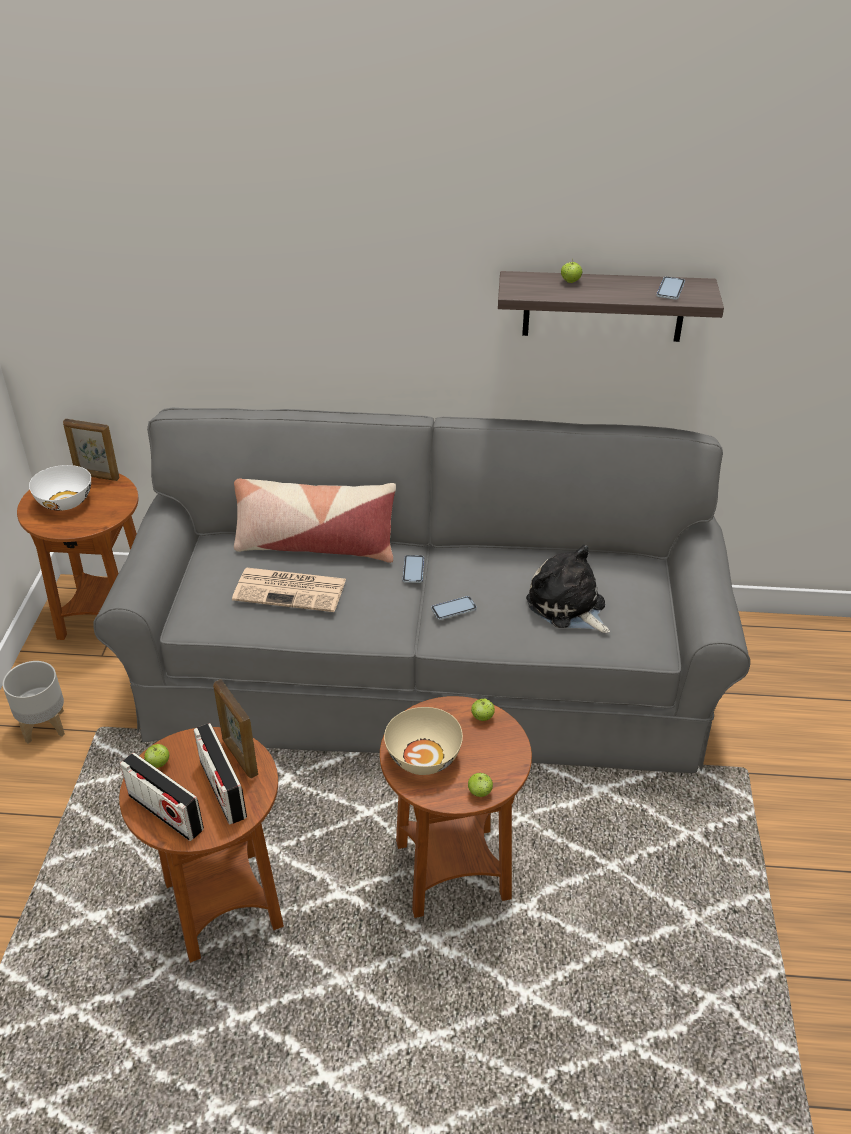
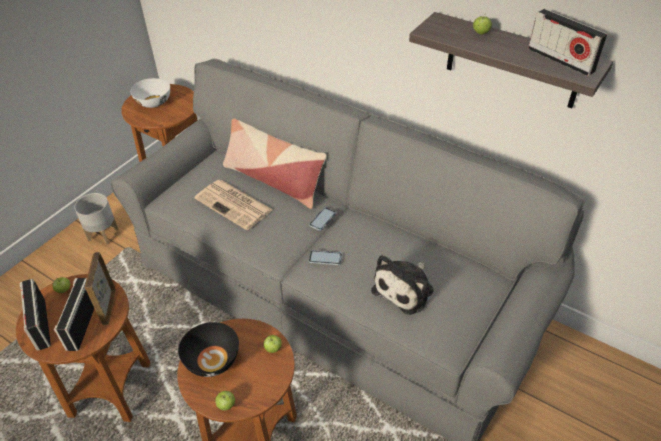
camera: 30 degrees right, 5 degrees up
picture frame [63,419,120,481] -> none
beige bowl [384,707,463,775] -> black bowl [178,322,239,377]
plush toy [526,545,610,633] -> plush toy turned 135 degrees counterclockwise [371,255,434,315]
phone [656,276,685,300] -> radio [528,9,608,76]

